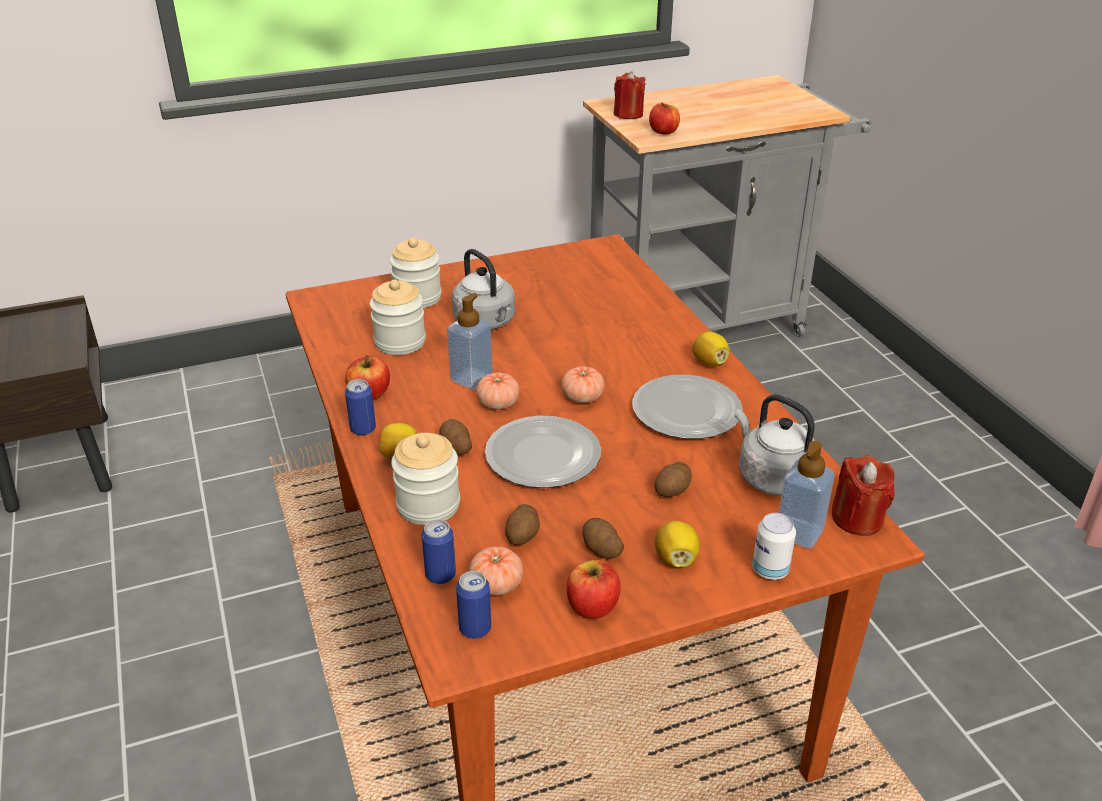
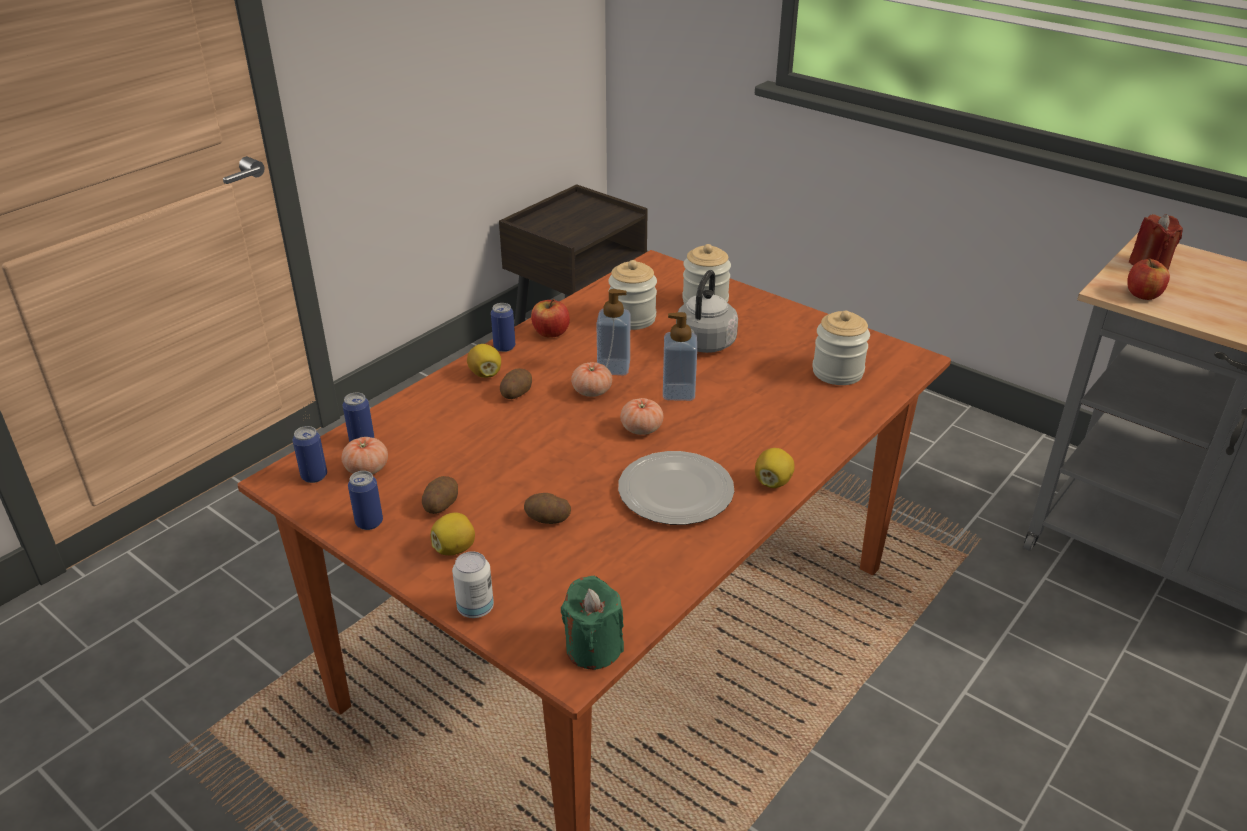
camera: 60 degrees right, 0 degrees up
jar [391,433,460,525] -> jar moved to [812,310,870,385]
plate [485,416,601,488] -> none
potato [505,504,540,545] -> none
apple [567,560,621,619] -> can [348,471,383,530]
grey kettle [735,394,821,496] -> none
soap dispenser [779,441,835,549] -> soap dispenser moved to [663,312,697,401]
red candle [832,456,895,536] -> green candle [561,576,624,670]

